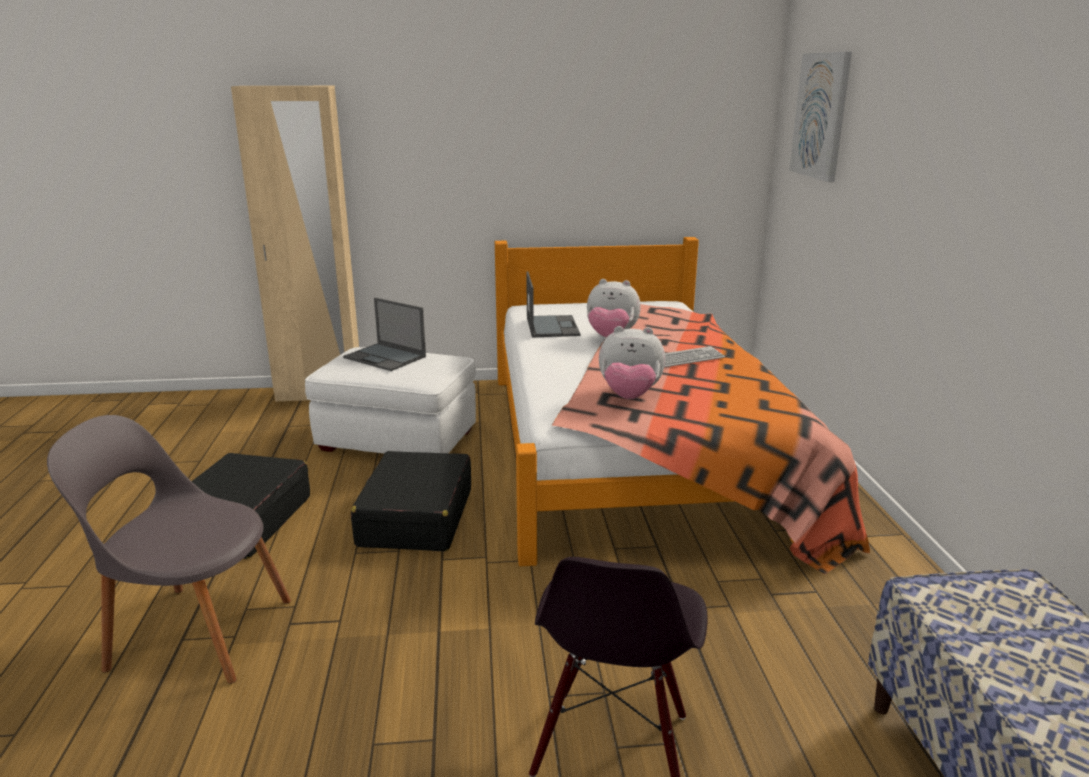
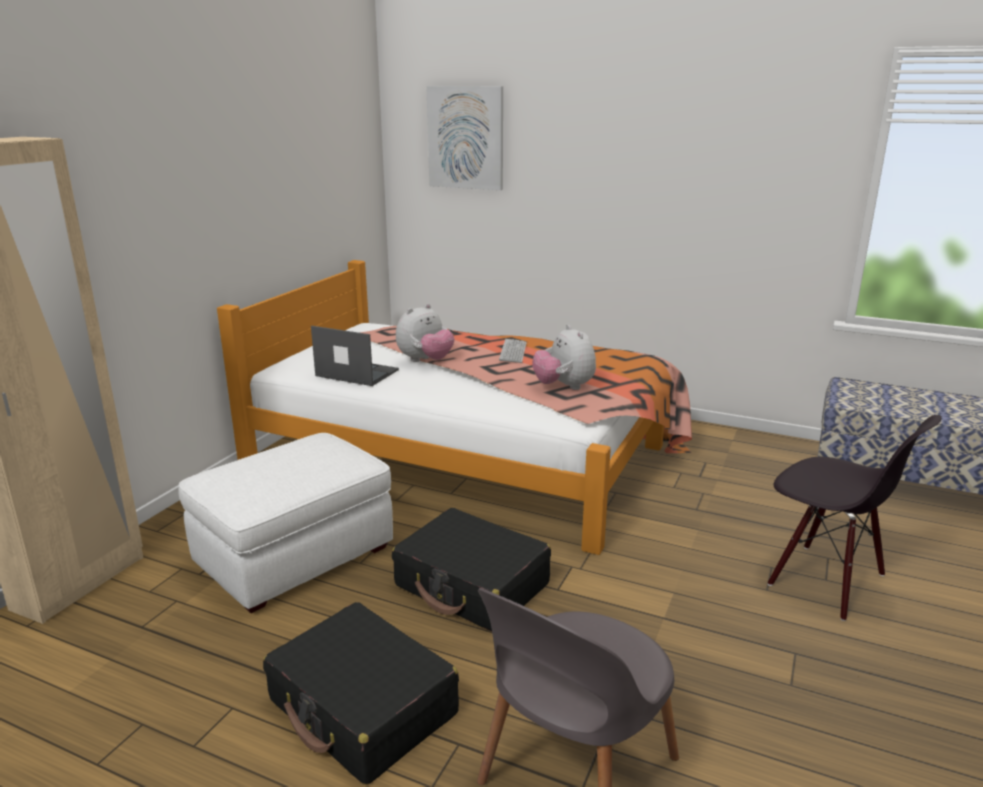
camera: 60 degrees left, 0 degrees up
laptop [343,298,426,371] -> none
plush toy [599,326,665,399] -> plush toy turned 120 degrees clockwise [532,325,596,390]

